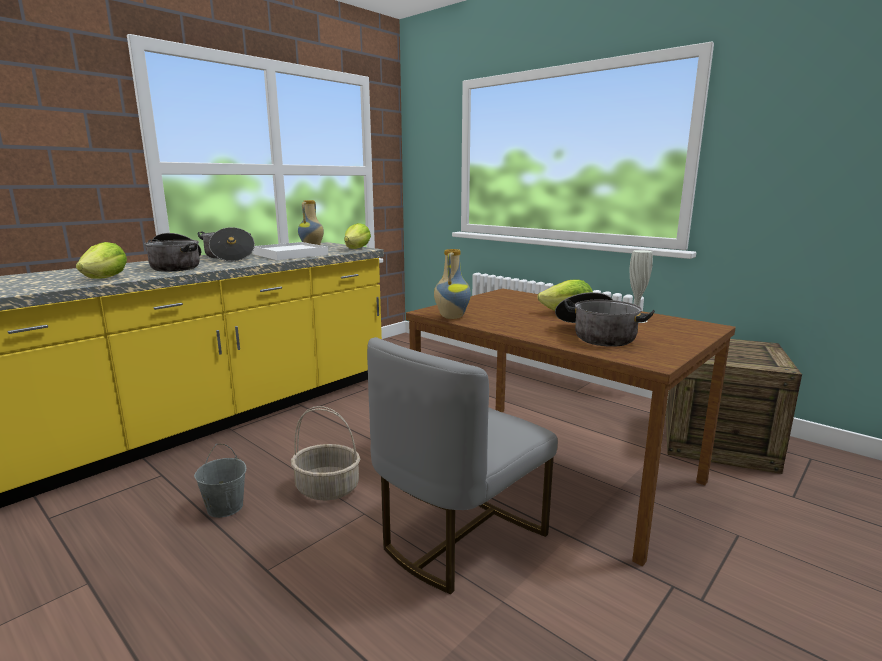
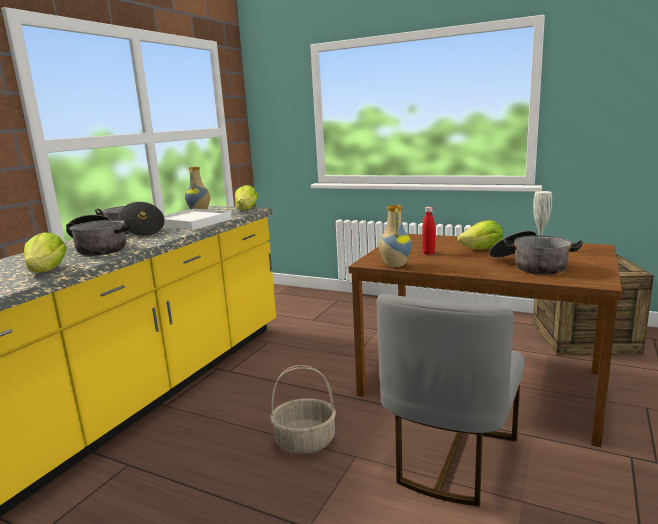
camera: 15 degrees left, 0 degrees up
grey bucket [194,444,246,518] -> none
none -> red bottle [422,207,435,255]

